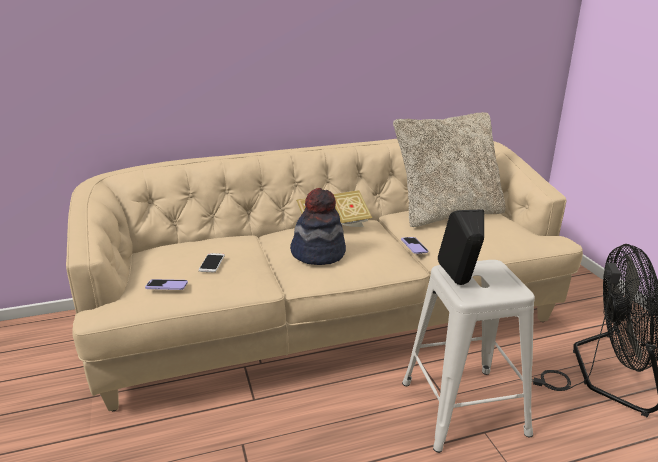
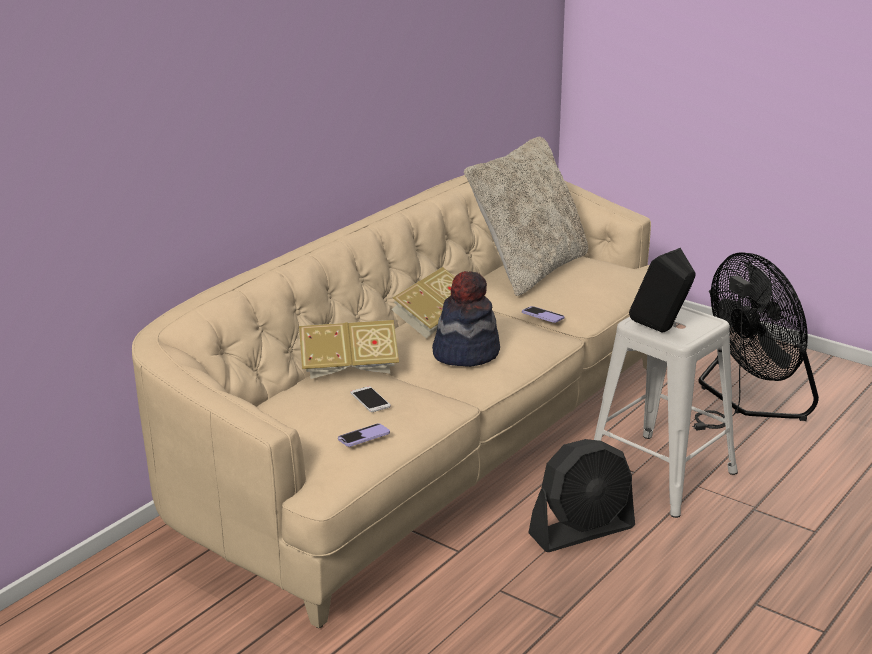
camera: 35 degrees left, 0 degrees up
none -> book [299,320,399,379]
none -> black fan [528,439,635,552]

